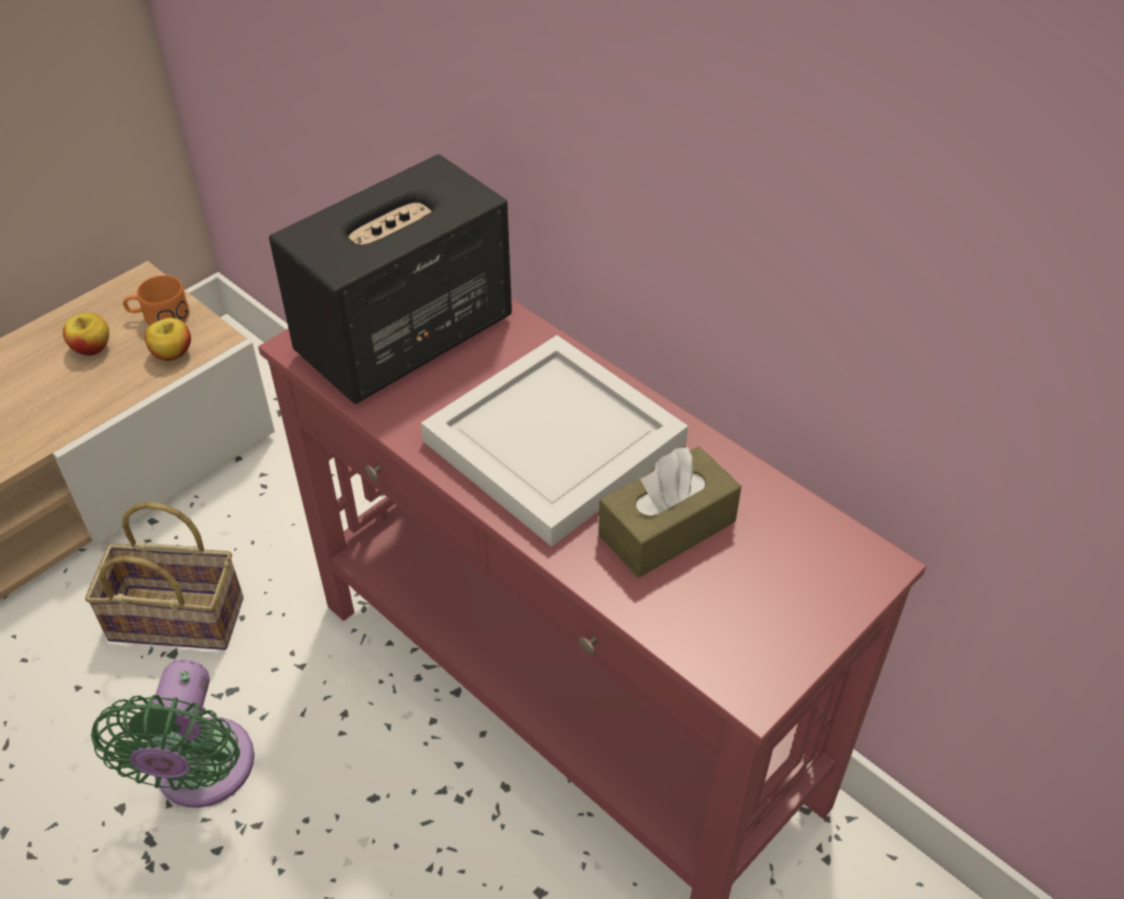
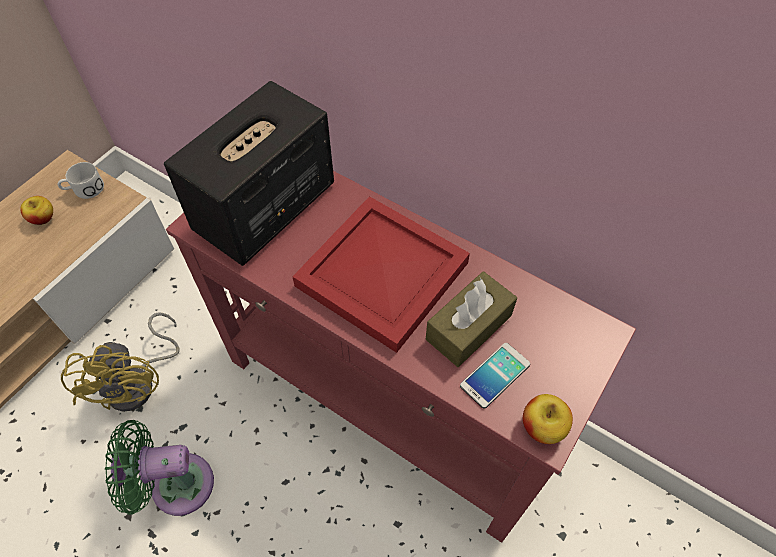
camera: 10 degrees left, 10 degrees up
basket [85,502,243,650] -> yellow fan [61,312,180,411]
green fan [91,660,255,808] -> green fan turned 90 degrees clockwise [105,420,214,516]
orange mug [123,275,189,325] -> white mug [58,162,104,199]
apple [145,318,191,361] -> apple moved to [523,394,573,444]
white tray [421,335,688,547] -> red tray [292,196,470,353]
none -> phone [460,343,530,408]

